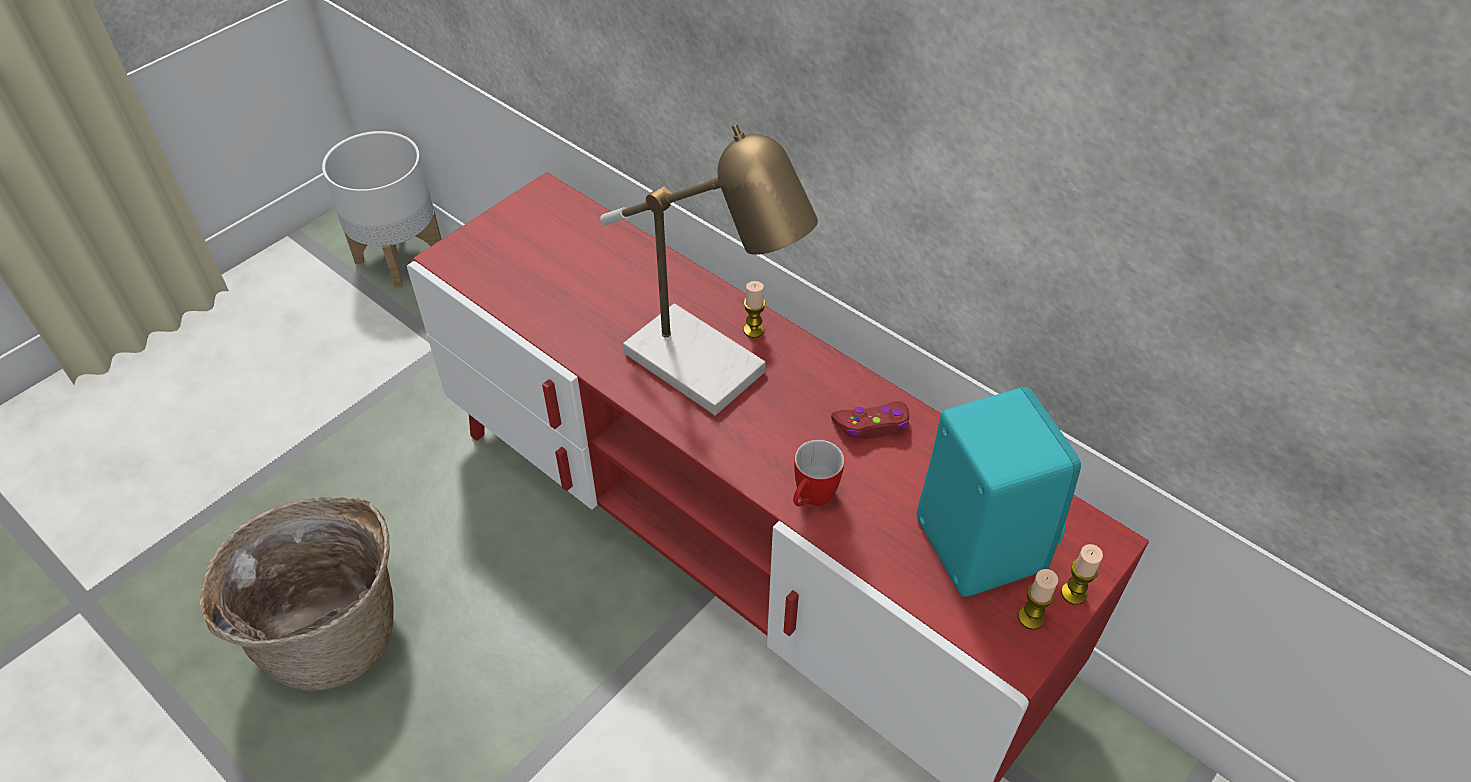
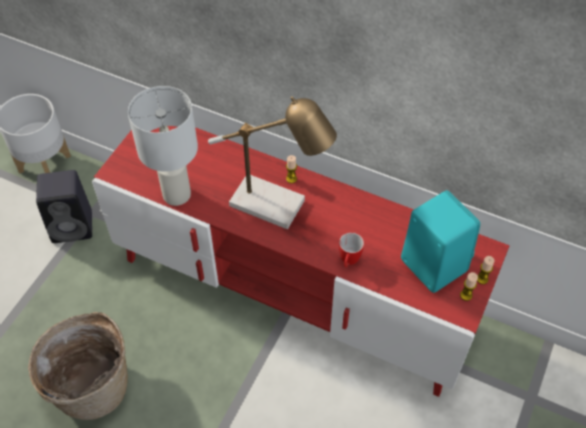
camera: 15 degrees left, 5 degrees up
red game controller [831,401,909,439] -> none
none -> black speaker [36,170,92,243]
none -> white table lamp [128,86,198,206]

